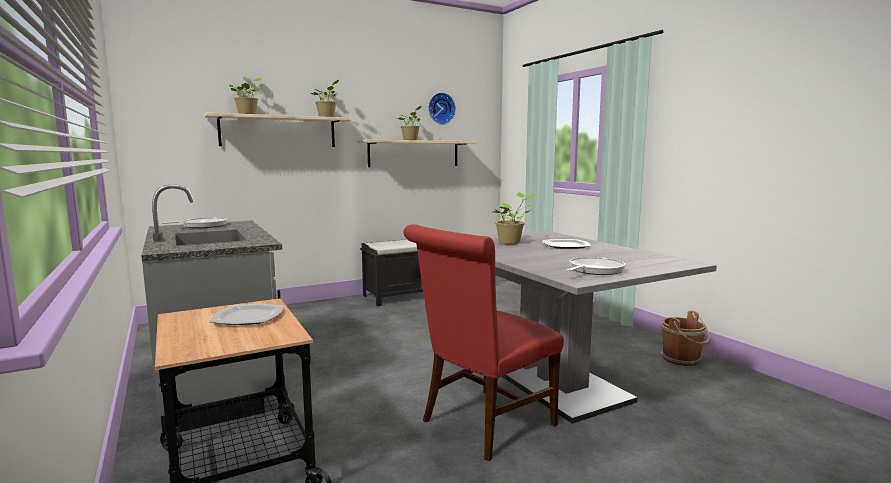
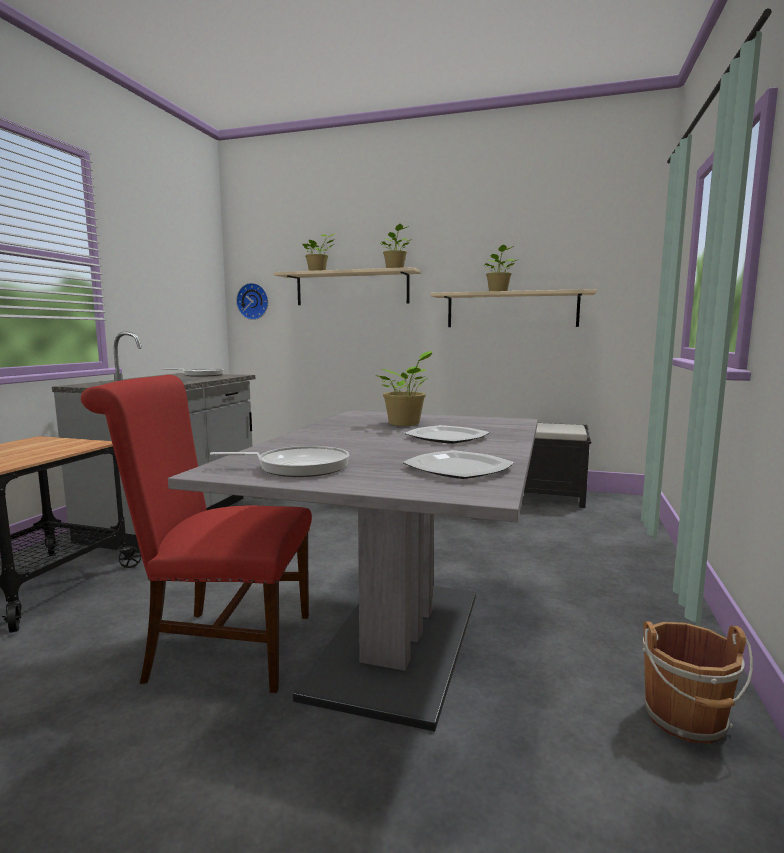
camera: 45 degrees right, 0 degrees up
plate [209,304,283,325] -> plate moved to [403,450,514,479]
wall clock [428,92,456,125] -> wall clock moved to [236,283,268,320]

